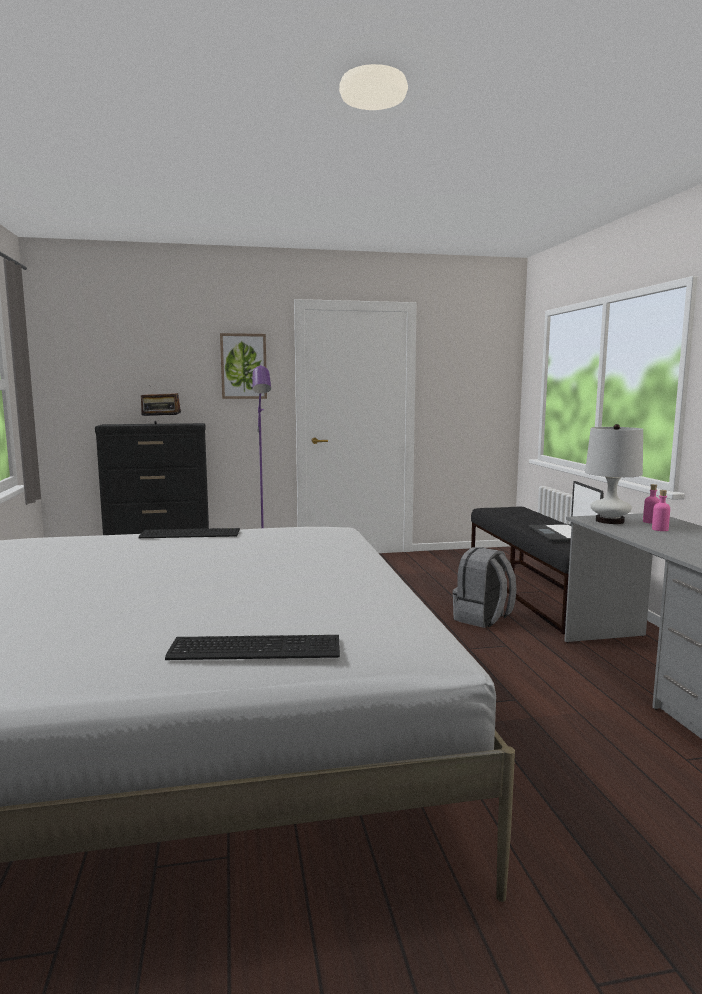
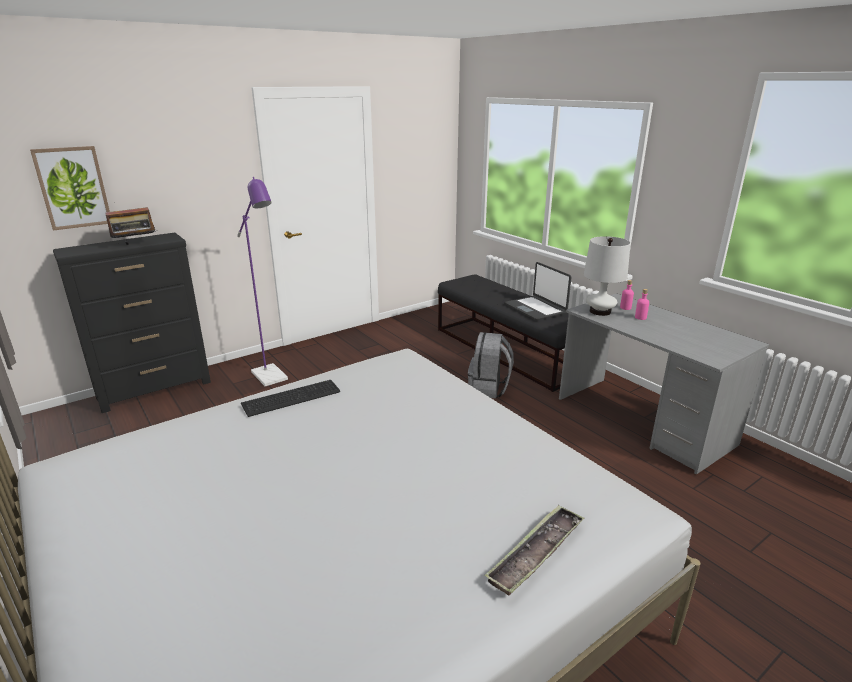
camera: 25 degrees left, 15 degrees up
keyboard [165,635,340,660] -> tray [484,505,584,596]
picture [220,333,267,399] -> picture moved to [30,146,110,231]

